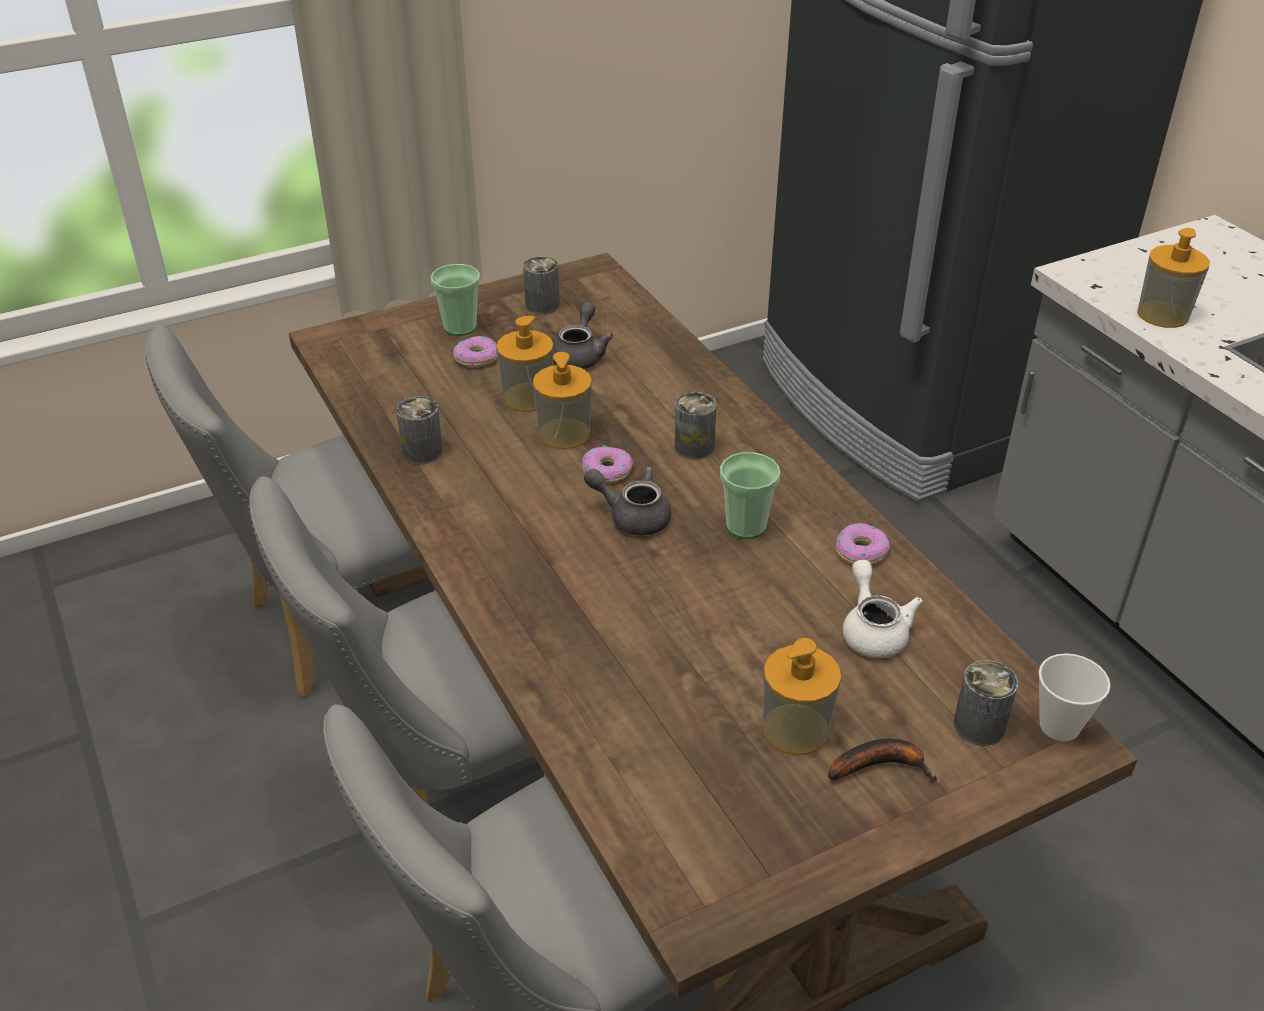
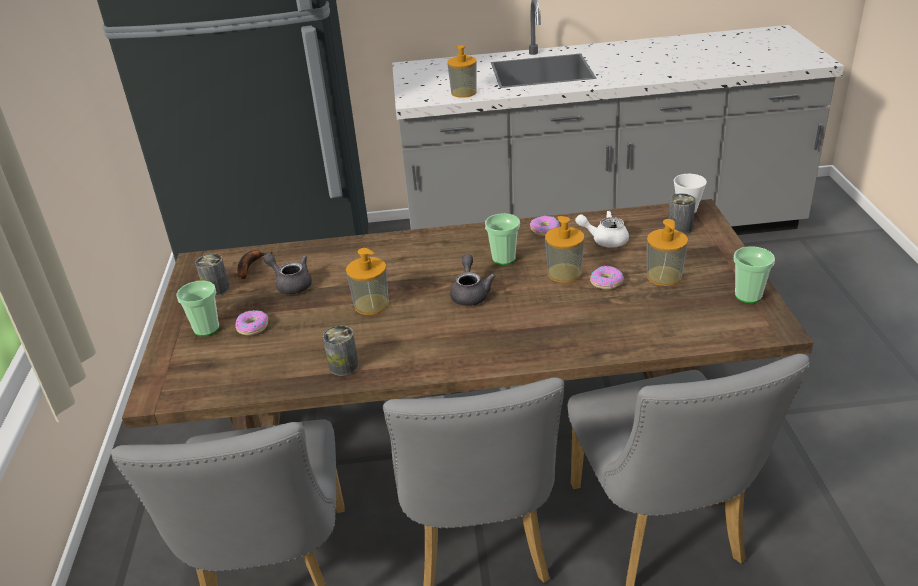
camera: 65 degrees left, 5 degrees down
soap dispenser [496,316,553,412] -> soap dispenser moved to [545,216,584,283]
donut [582,445,633,483] -> donut moved to [590,266,624,289]
grey teapot [584,467,671,536] -> grey teapot turned 135 degrees clockwise [450,254,495,306]
can [675,392,717,460] -> none
banana [828,739,938,782] -> banana moved to [237,250,273,279]
none -> cup [734,246,775,303]

